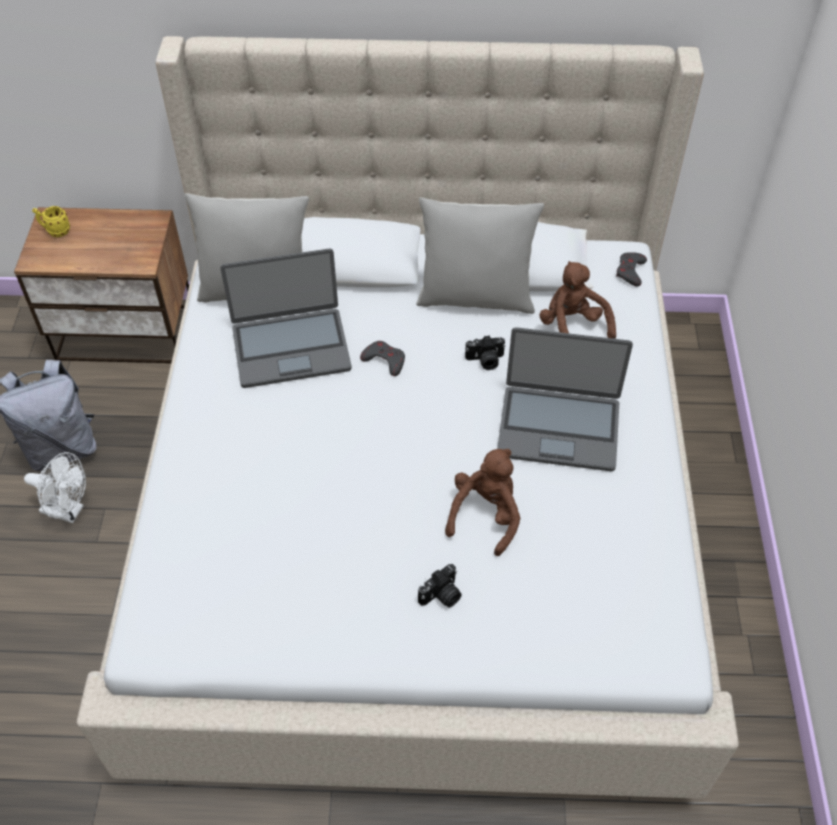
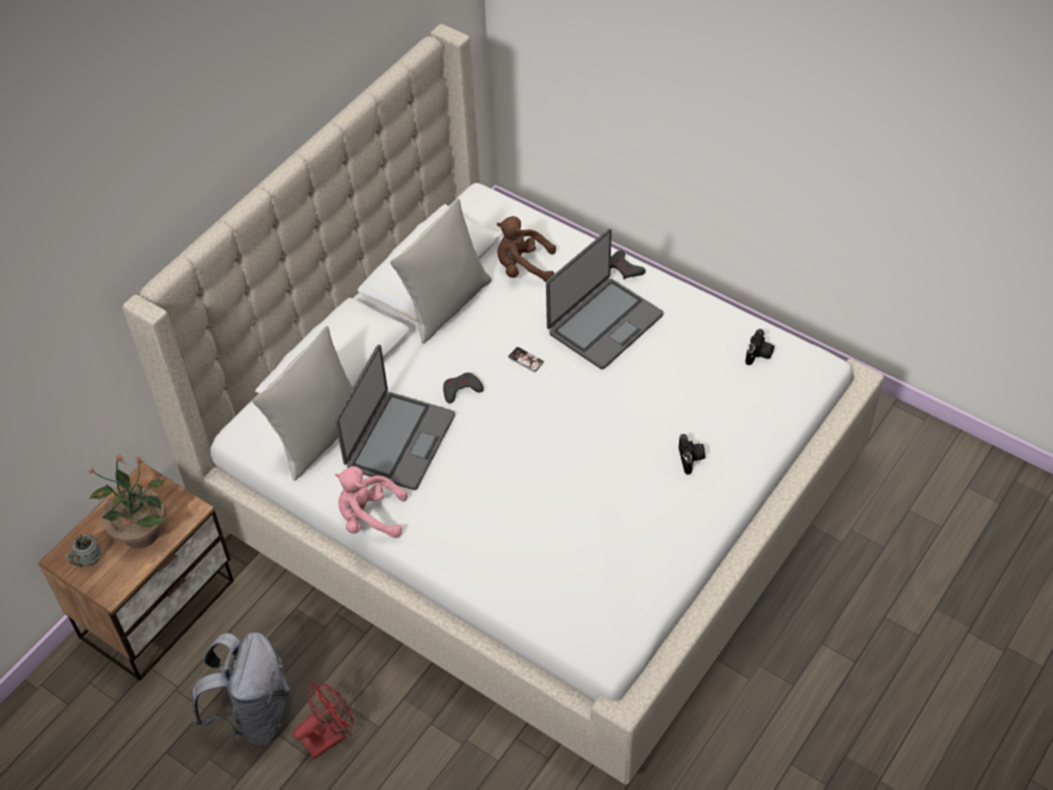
camera: 55 degrees left, 0 degrees up
white fan [24,452,86,523] -> red fan [293,682,353,759]
yellow mug [32,206,70,237] -> grey mug [65,534,102,567]
brown plush toy [445,449,520,556] -> none
camera [465,335,506,370] -> camera moved to [745,329,774,365]
grey game controller [616,252,647,287] -> grey game controller moved to [611,251,646,279]
none -> potted plant [87,454,168,548]
none -> pink plush toy [335,466,407,538]
none -> phone [508,347,544,372]

